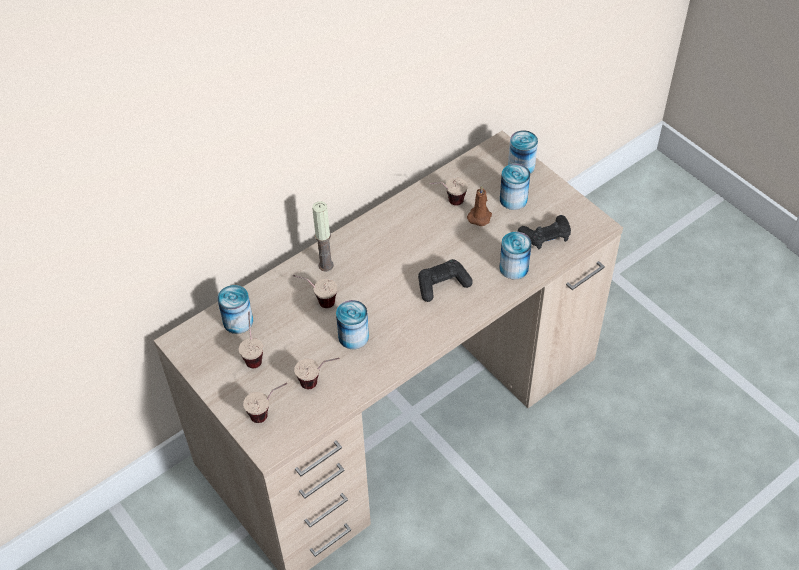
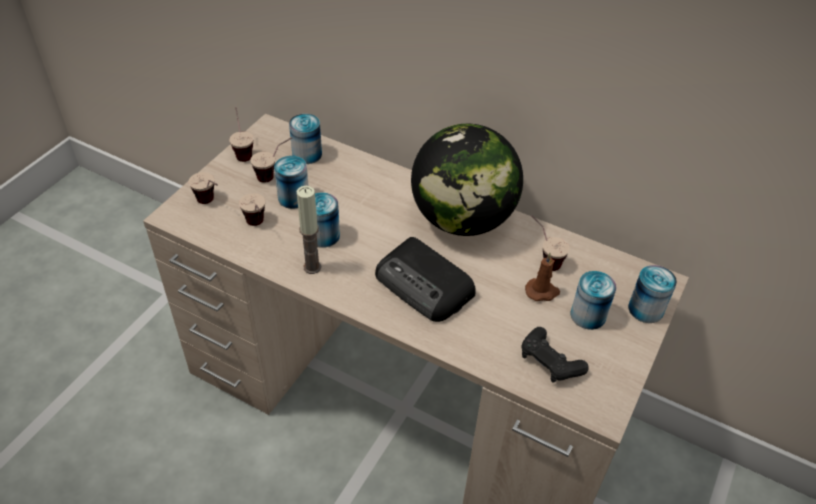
camera: 65 degrees right, 5 degrees down
cup [293,275,337,308] -> cup moved to [229,107,254,162]
candle [312,201,334,272] -> candle moved to [297,186,321,274]
black game controller [418,259,473,302] -> radio [375,237,476,322]
can [499,232,532,280] -> can moved to [274,156,308,209]
none -> globe [411,124,523,236]

